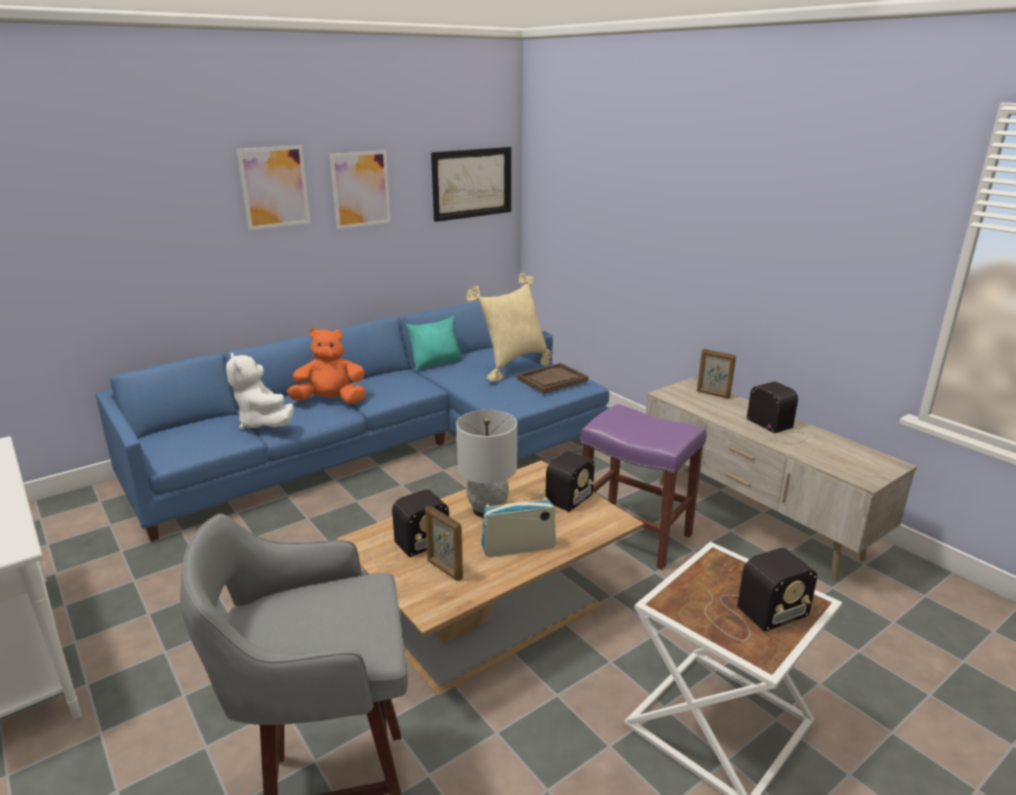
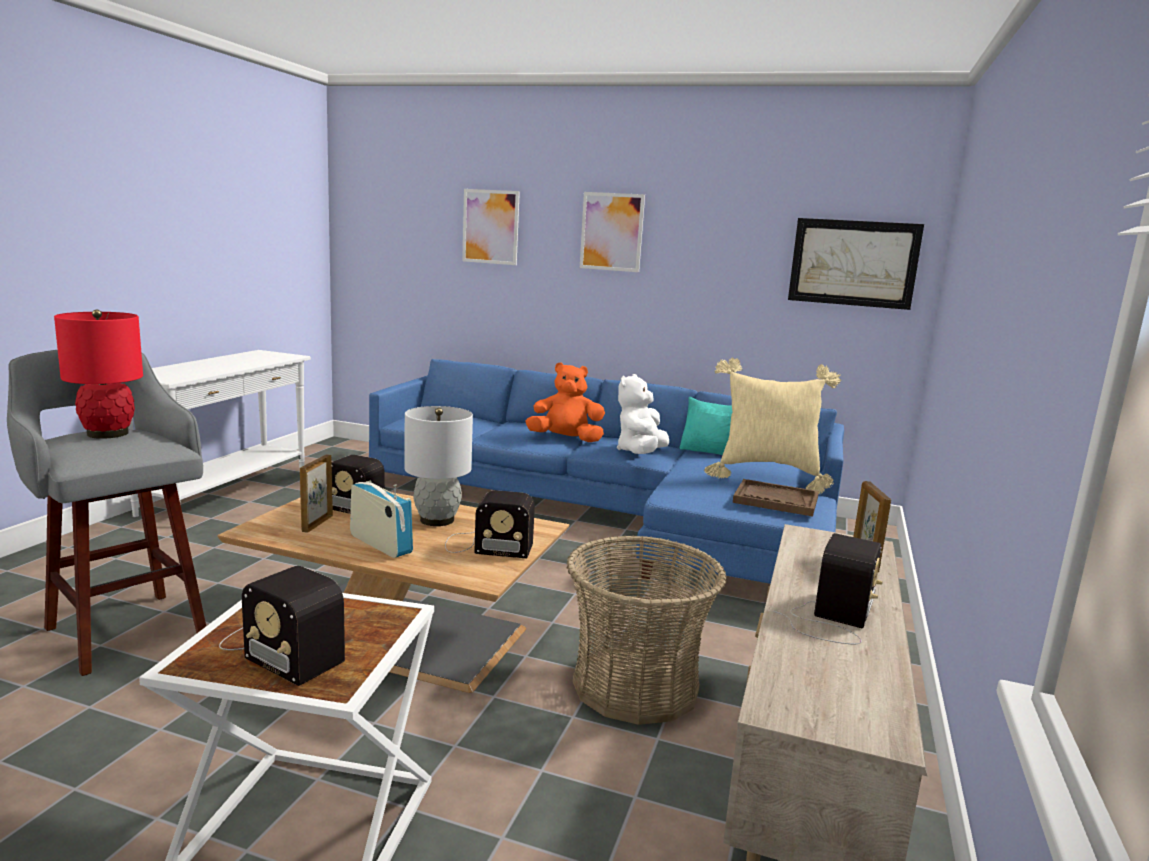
camera: 55 degrees right, 10 degrees down
white plush toy [226,352,294,430] -> white plush toy moved to [617,374,669,454]
orange plush toy [287,328,366,404] -> orange plush toy turned 45 degrees counterclockwise [525,363,605,442]
picture [330,150,391,229] -> picture moved to [462,189,520,265]
purple stool [581,404,707,570] -> basket [567,535,727,725]
none -> red table lamp [54,310,143,439]

